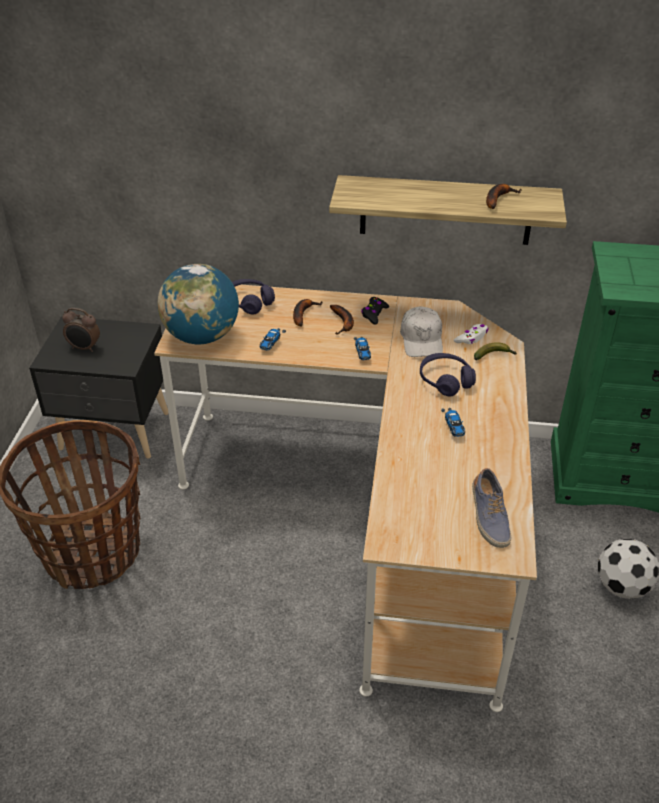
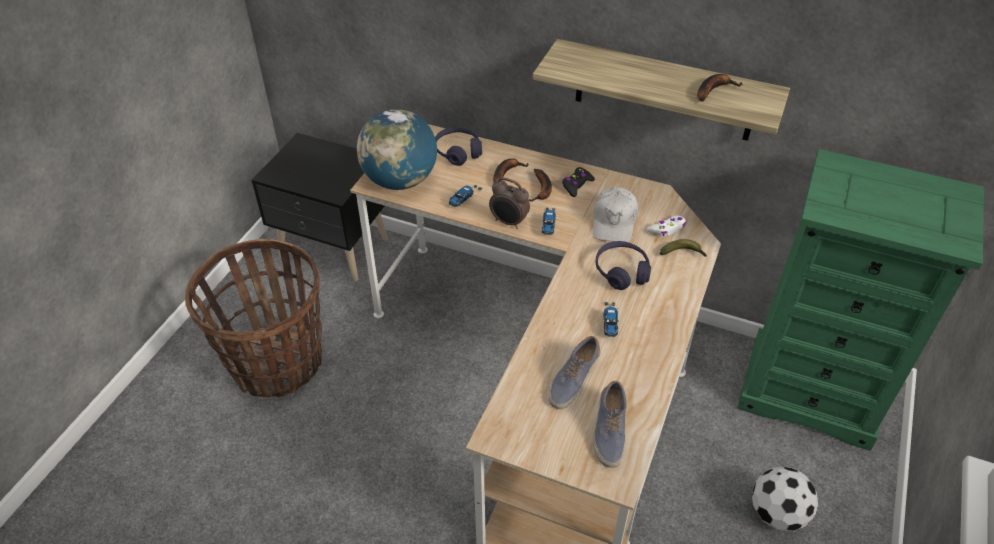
camera: 15 degrees right, 5 degrees up
alarm clock [62,308,100,352] -> alarm clock moved to [489,178,530,229]
none -> shoe [548,336,601,409]

